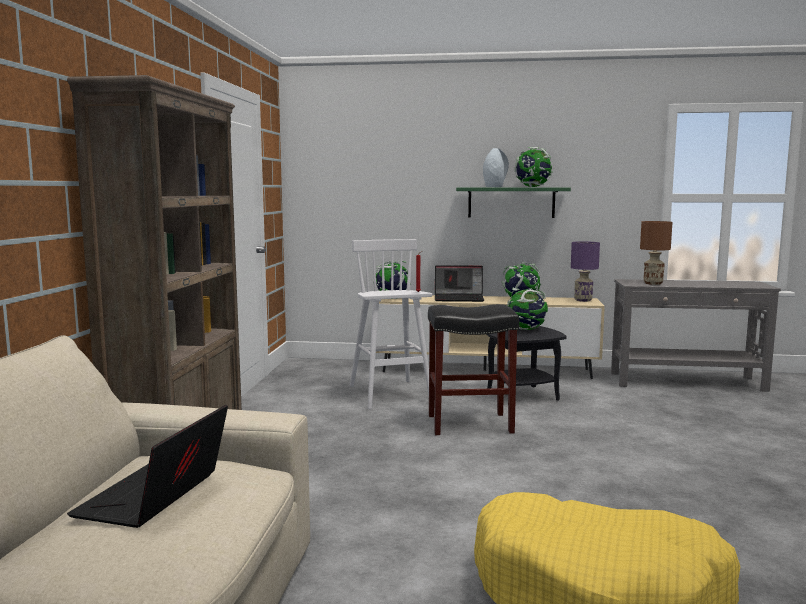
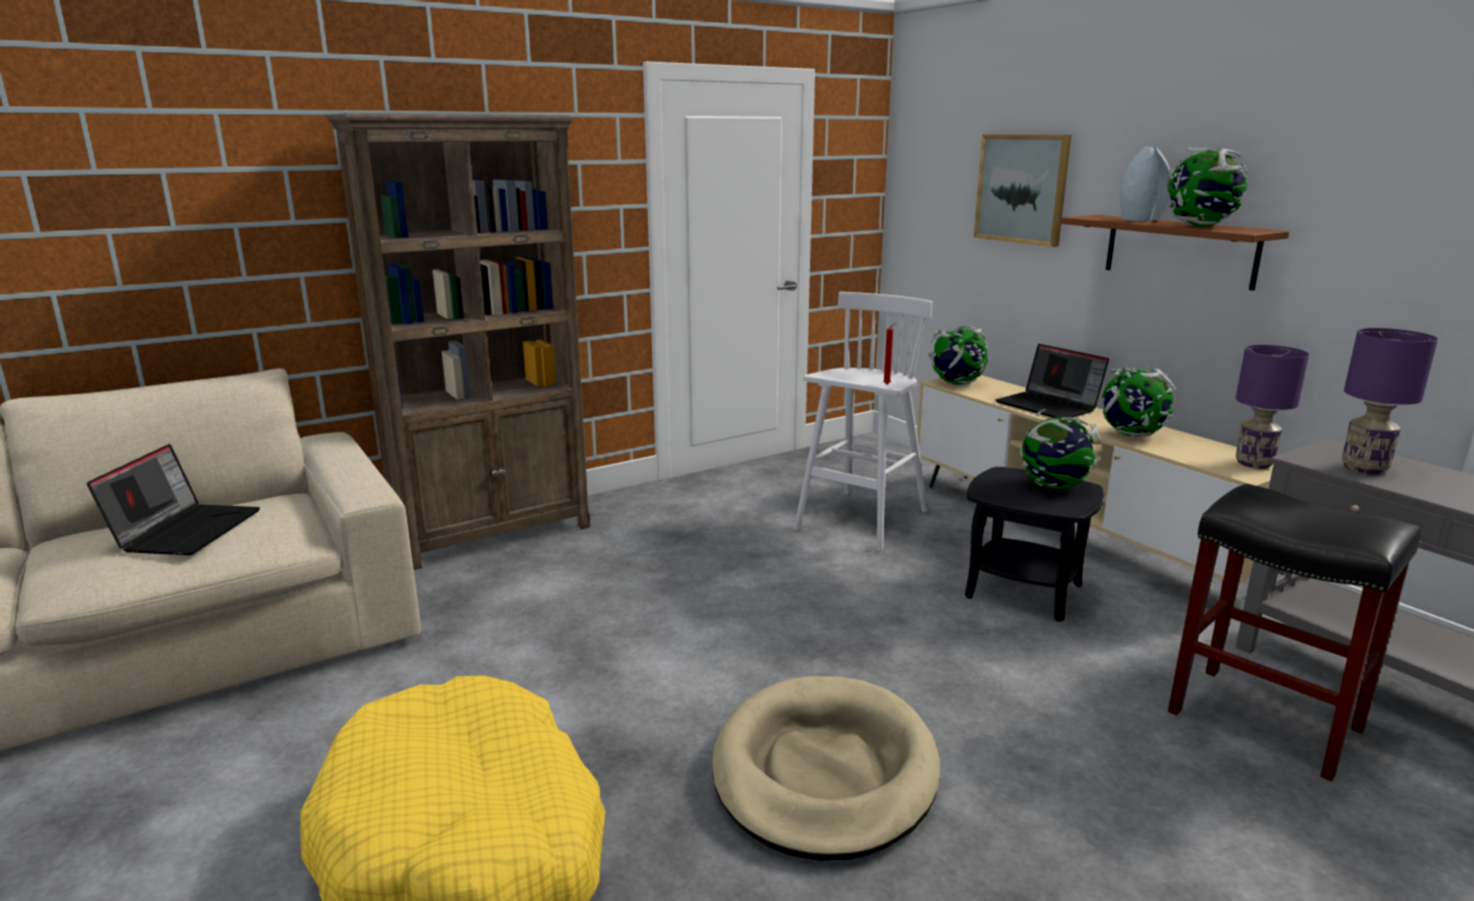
camera: 50 degrees right, 10 degrees up
laptop [67,405,228,528] -> laptop turned 120 degrees clockwise [87,444,260,555]
black stool [428,304,519,435] -> black stool moved to [1168,484,1421,781]
green shelf [456,187,571,218] -> brown shelf [1060,215,1289,291]
brown table lamp [640,221,672,285] -> purple table lamp [1342,328,1438,475]
none -> beige dog bed [712,676,940,861]
none -> picture [974,135,1071,247]

